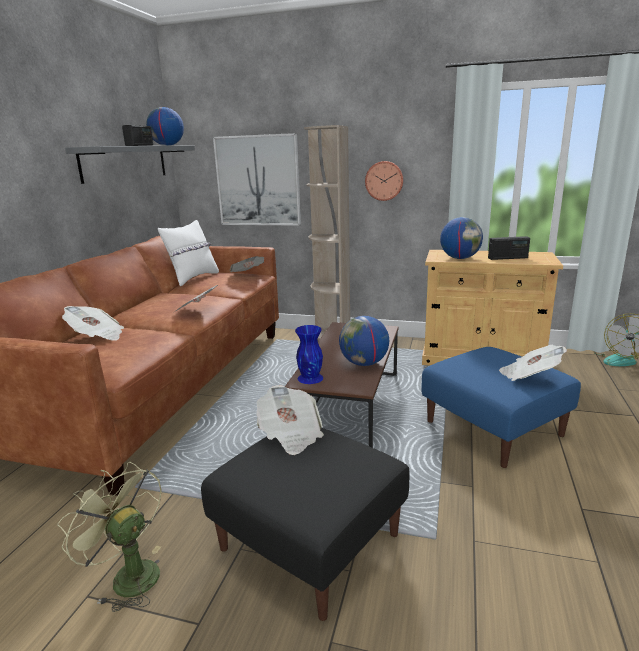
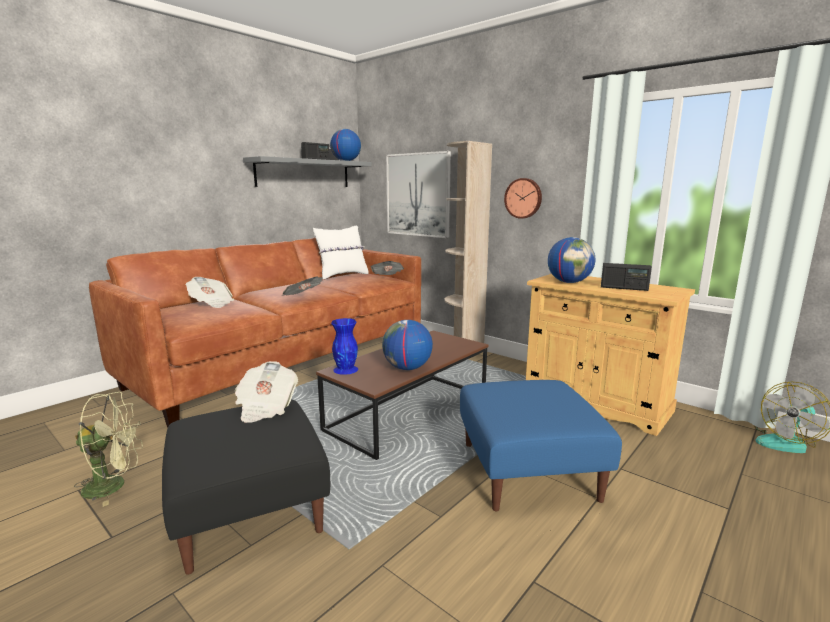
camera: 25 degrees right, 5 degrees down
green fan [57,462,162,612] -> green fan turned 105 degrees clockwise [74,392,143,507]
newspaper [499,345,567,381] -> none

